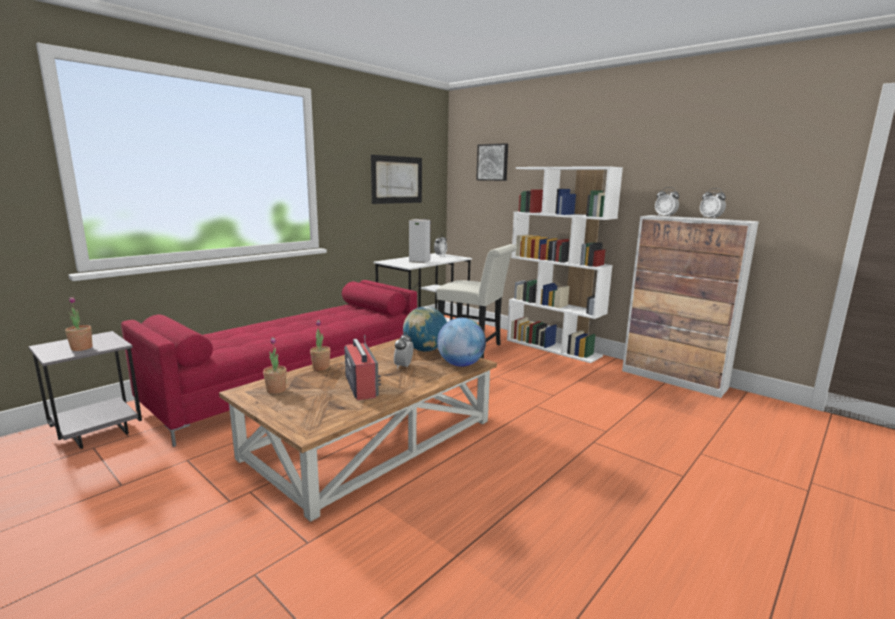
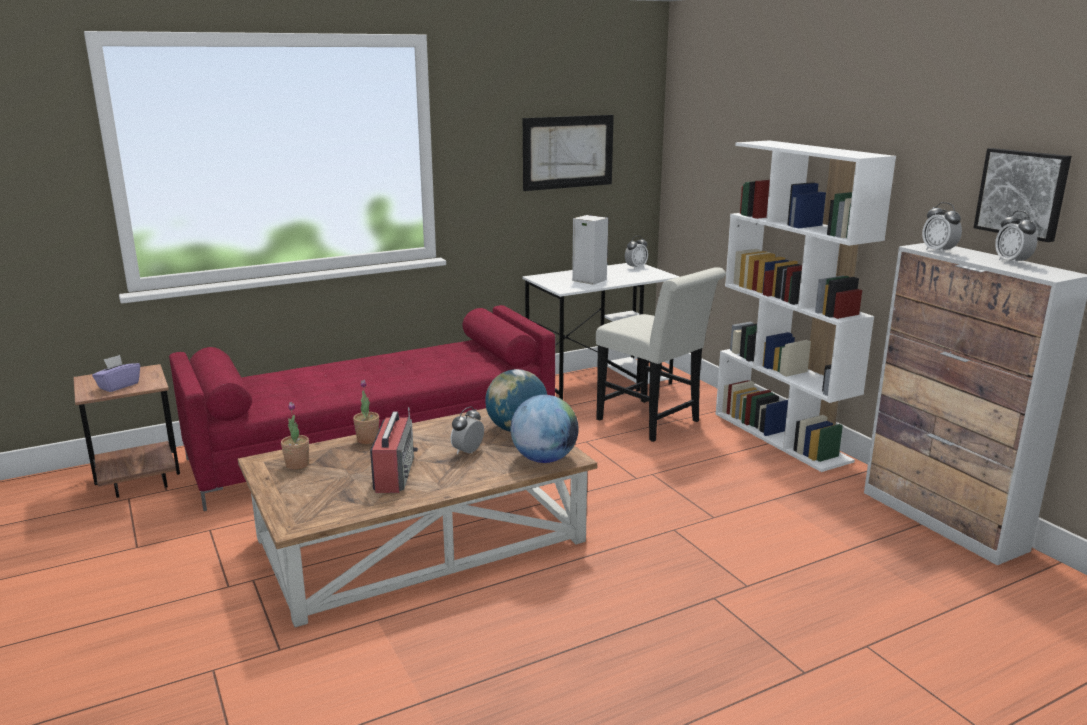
camera: 20 degrees right, 5 degrees up
grey side table [29,331,142,449] -> brown side table [73,364,180,498]
potted plant [65,297,92,351] -> purple tissue box [92,355,140,392]
picture [476,143,508,181] -> picture moved to [974,148,1072,242]

